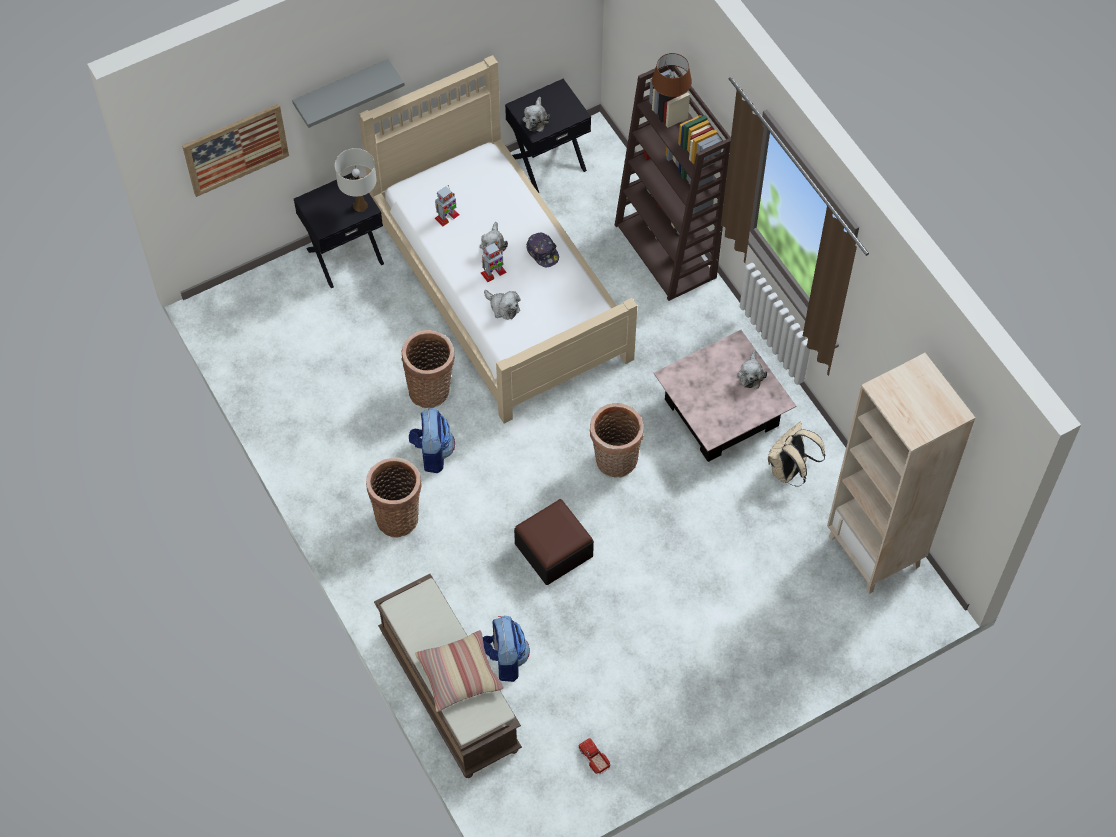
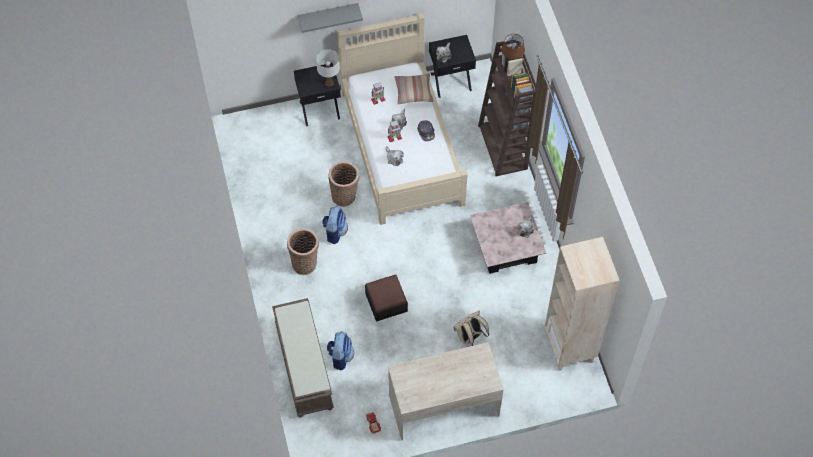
camera: 15 degrees right, 0 degrees up
picture [182,104,289,197] -> none
pillow [415,630,504,712] -> pillow moved to [394,73,434,105]
basket [590,403,644,478] -> none
beige backpack [768,422,825,487] -> beige backpack moved to [454,310,489,347]
none -> beige desk [388,342,504,440]

